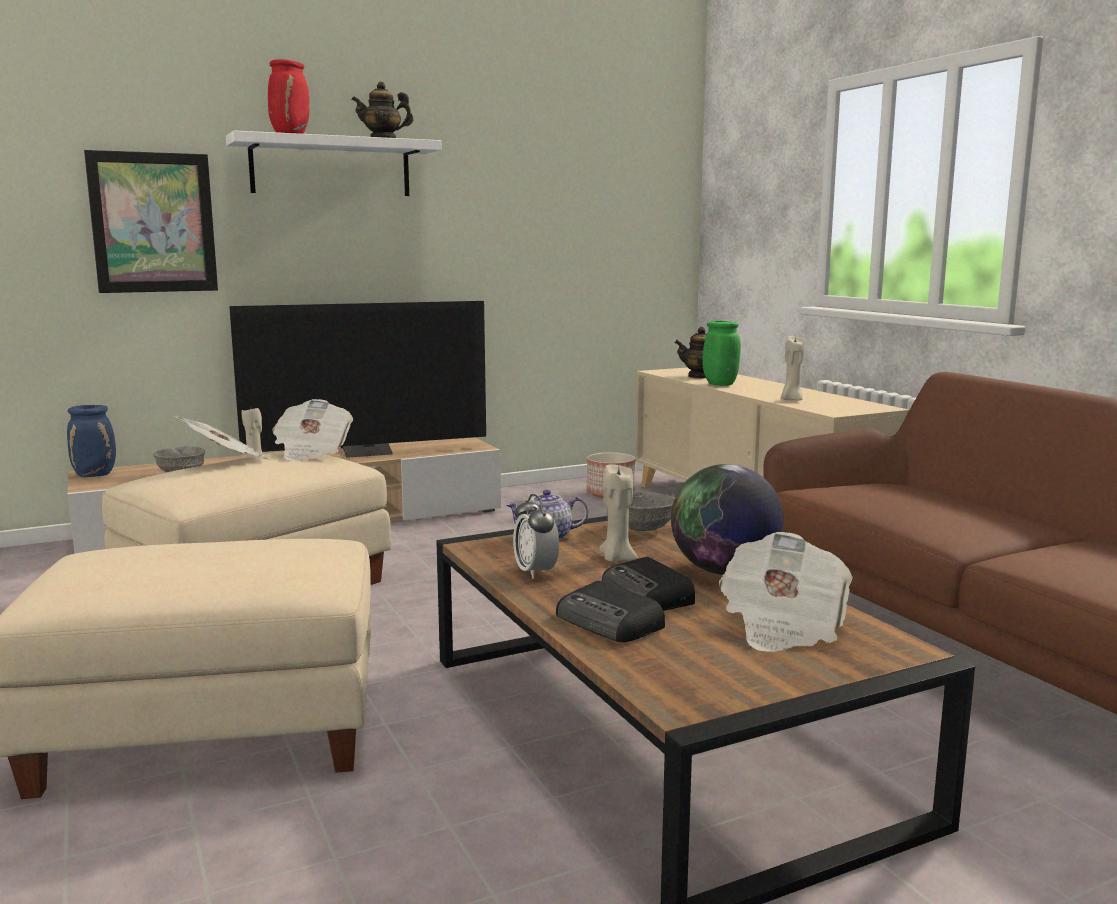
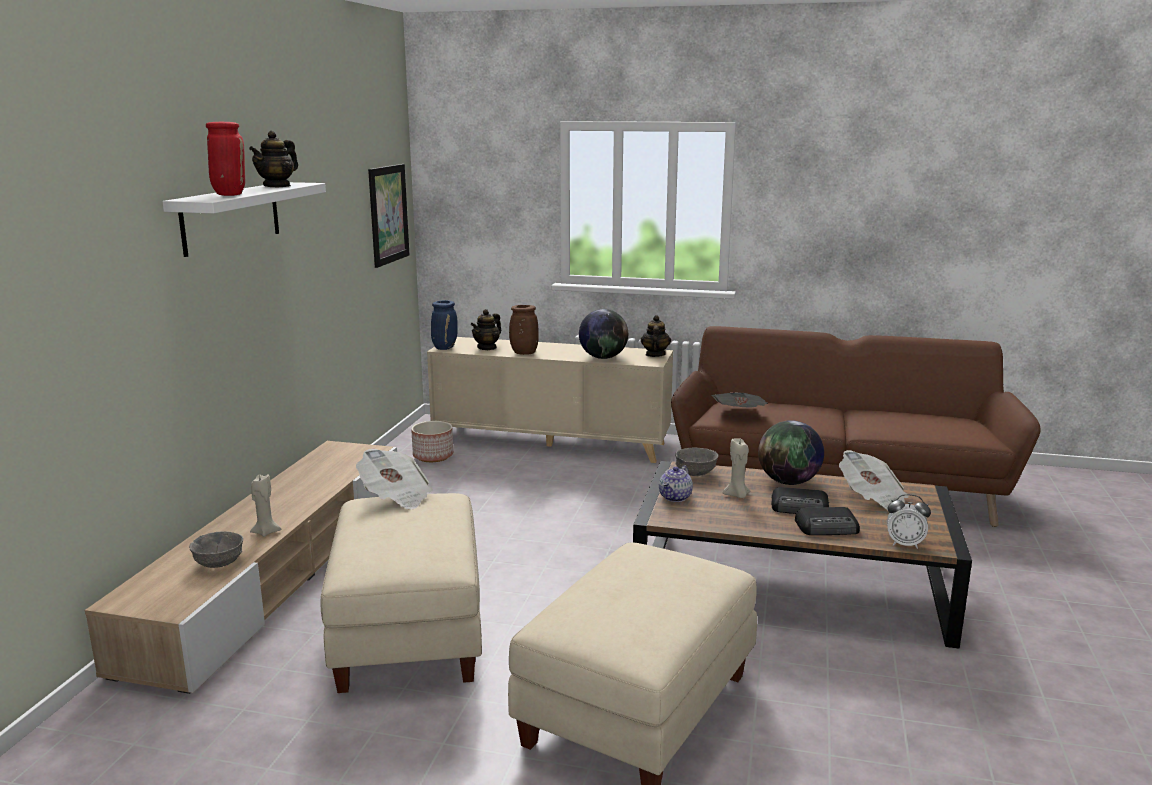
camera: 50 degrees left, 5 degrees up
blue vase [67,405,116,477] -> blue vase moved to [431,300,458,350]
picture [84,150,218,293] -> picture moved to [368,164,410,268]
newspaper [175,416,268,459] -> newspaper moved to [711,393,768,408]
television [229,301,486,458] -> none
alarm clock [513,494,559,579] -> alarm clock moved to [887,494,931,549]
green vase [702,321,741,386] -> brown vase [509,305,539,355]
beige candle [781,336,805,400] -> globe [579,309,628,359]
none -> teapot [641,315,671,357]

